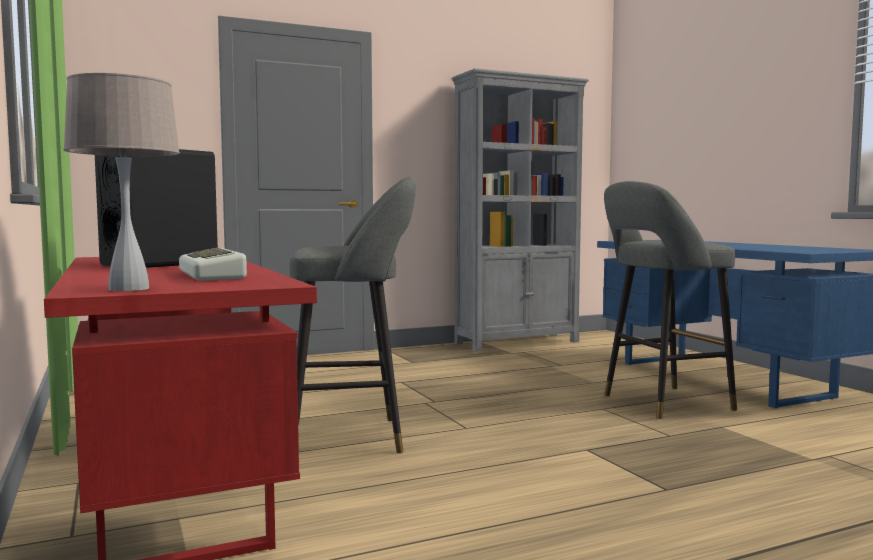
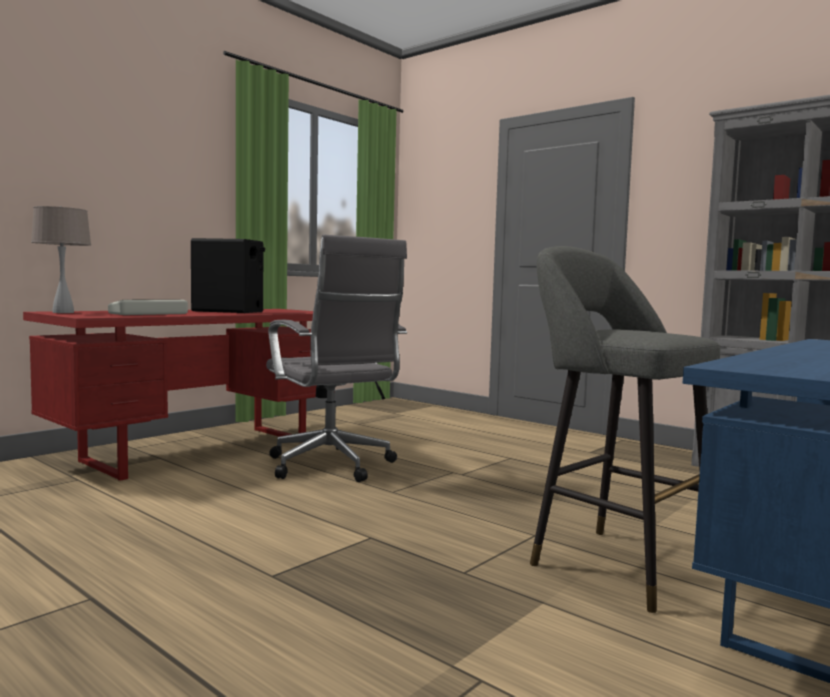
camera: 65 degrees right, 0 degrees up
grey stool [289,177,416,453] -> grey office chair [266,234,407,482]

